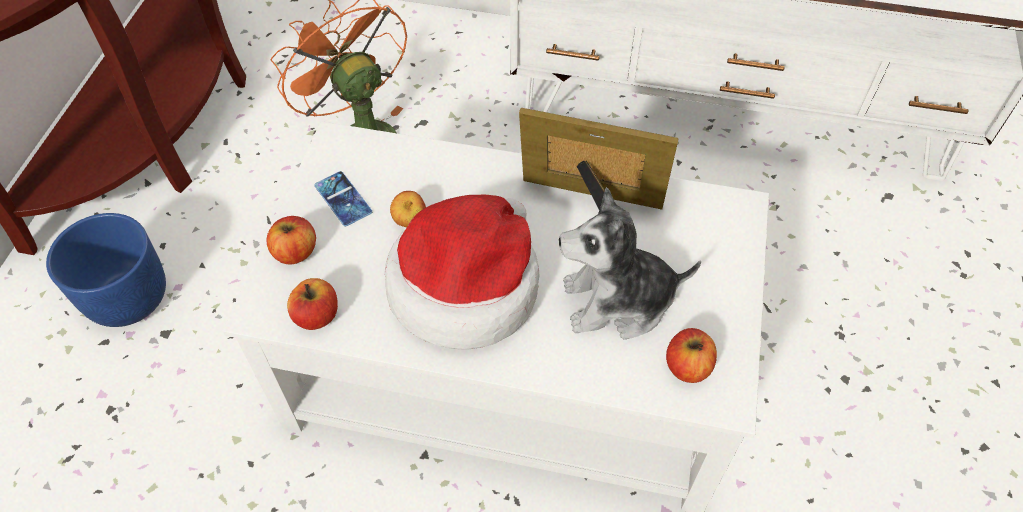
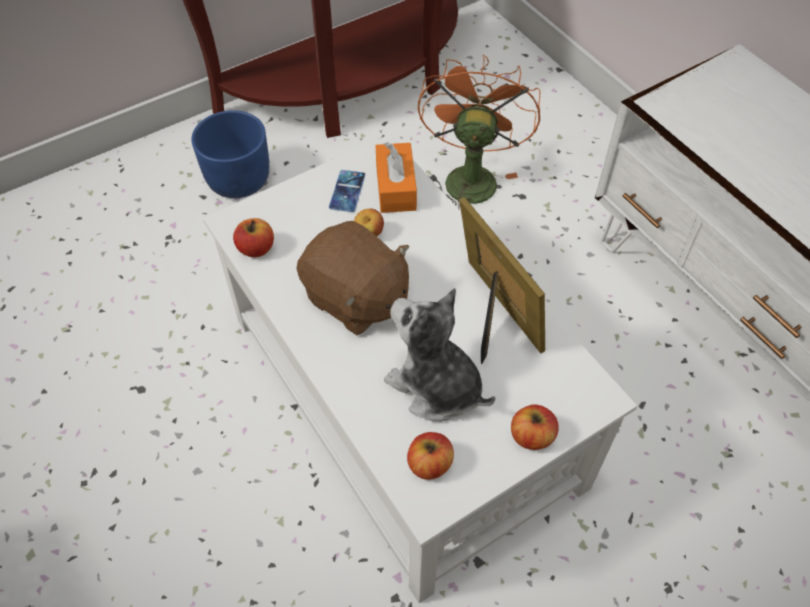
camera: 45 degrees right, 0 degrees up
apple [266,216,316,264] -> apple moved to [511,405,559,450]
hat [385,194,539,350] -> brown plush toy [297,221,409,335]
none -> orange tissue box [376,142,417,213]

